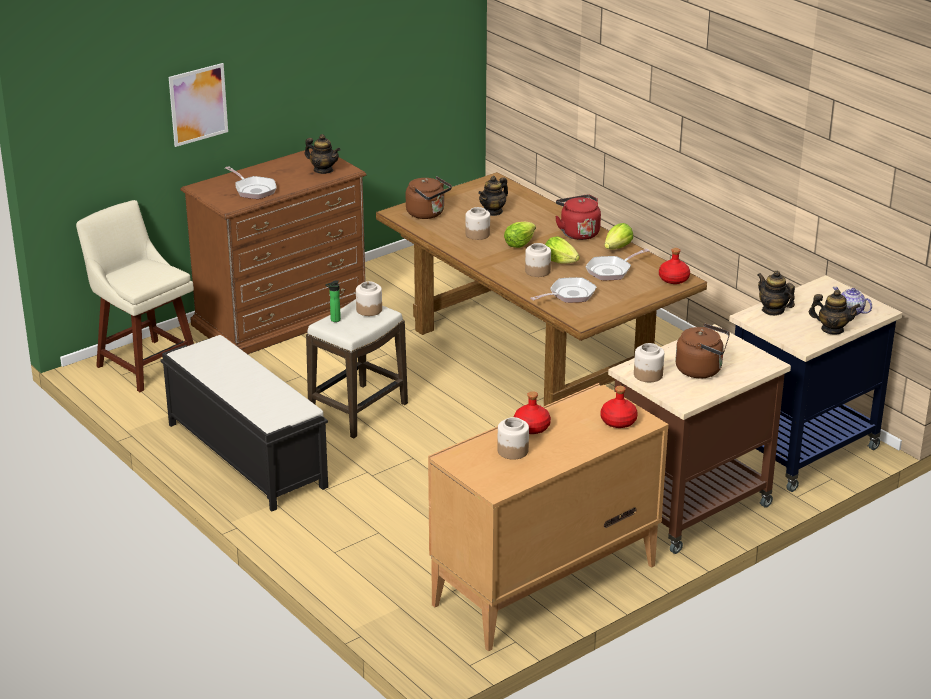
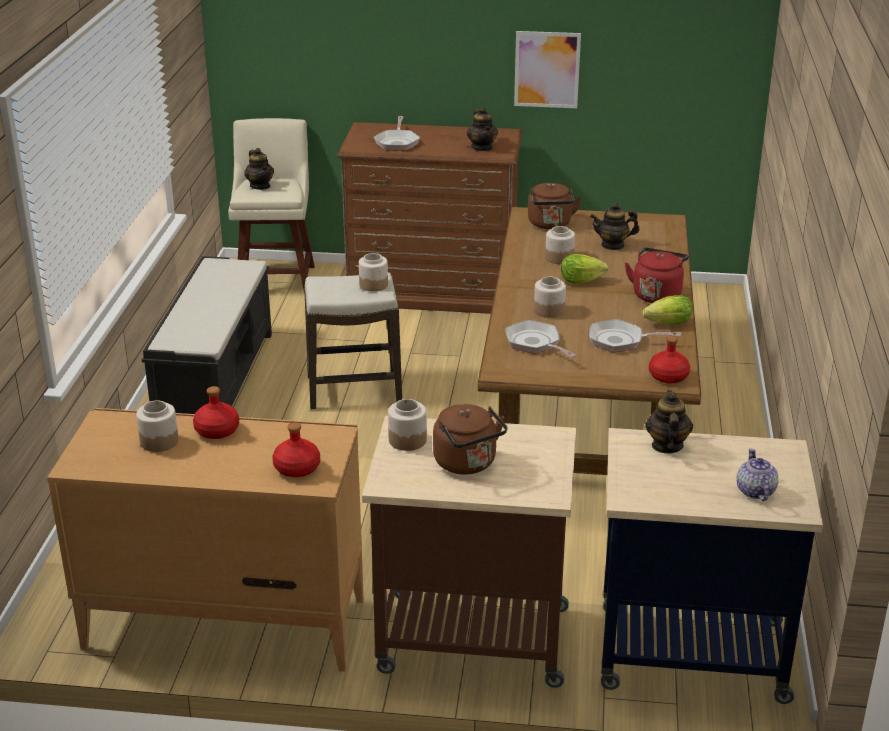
camera: 45 degrees right, 0 degrees up
picture [169,63,228,147] -> picture moved to [514,31,581,108]
bottle [325,280,341,322] -> none
frying pan [530,277,597,303] -> frying pan turned 135 degrees counterclockwise [506,320,577,358]
lettuce [545,236,580,264] -> none
teapot [809,290,861,335] -> teapot moved to [244,148,274,190]

